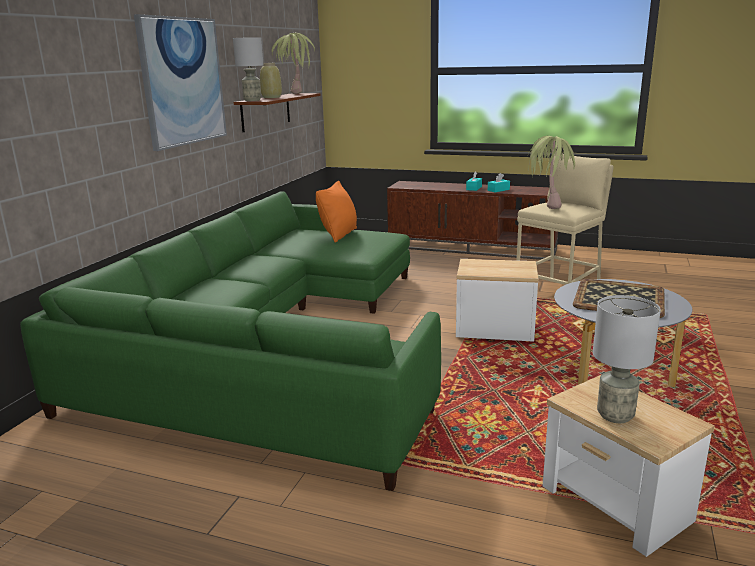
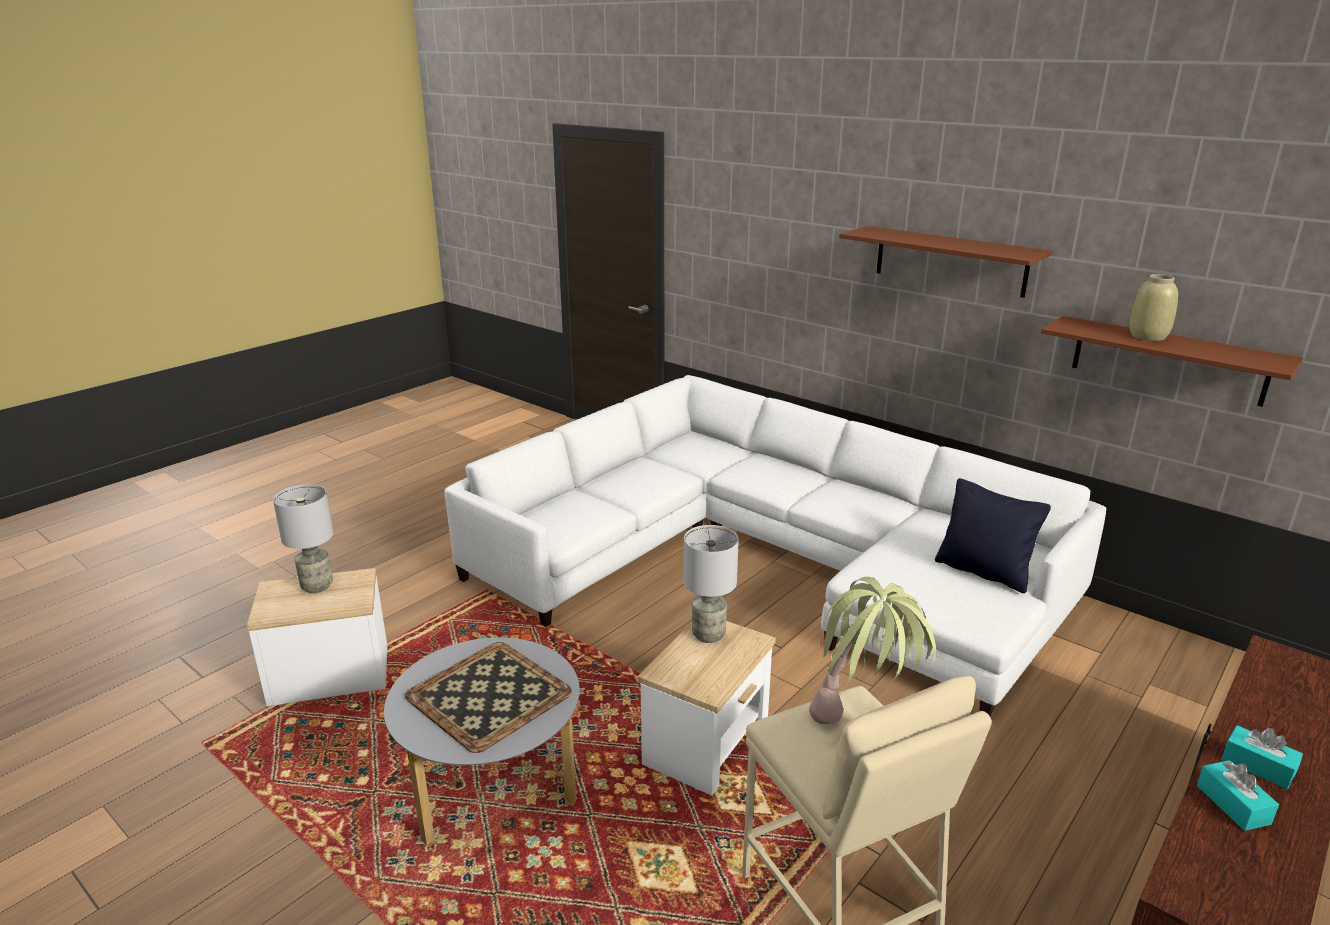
camera: 110 degrees right, 5 degrees up
green sofa [20,191,441,491] -> white sofa [444,375,1106,717]
picture [134,14,227,151] -> brown shelf [839,226,1052,298]
grey table lamp [233,37,264,101] -> grey table lamp moved to [683,525,739,643]
potted plant [271,33,315,94] -> none
orange pillow [316,181,357,243] -> black pillow [935,478,1051,593]

